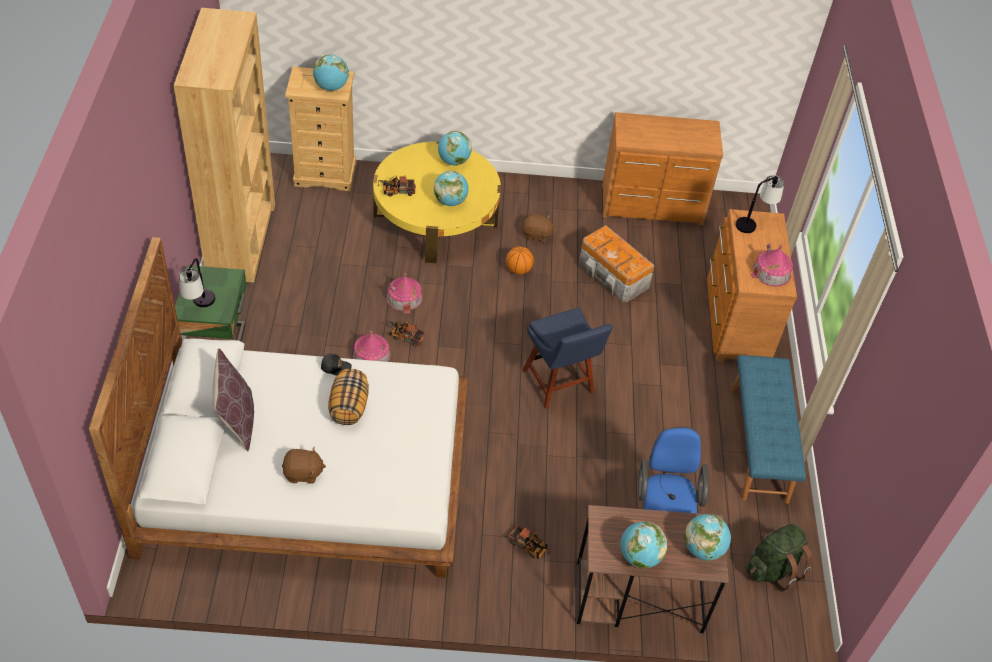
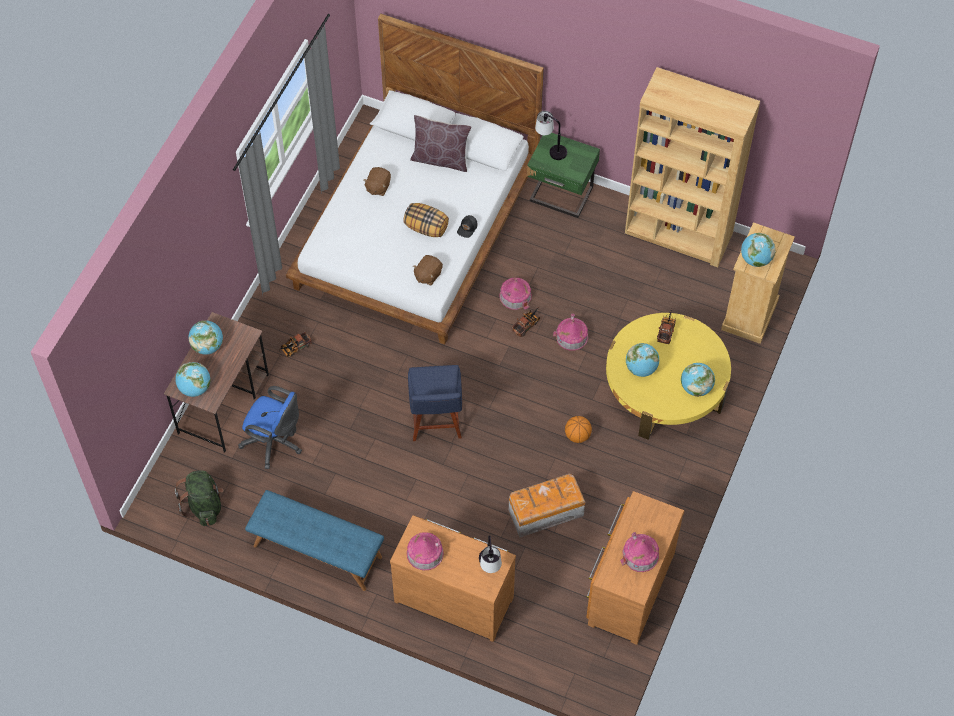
camera: 115 degrees right, 10 degrees up
brown plush toy [522,214,556,243] -> brown plush toy moved to [413,255,443,285]
blue chair [523,308,613,409] -> blue chair turned 90 degrees counterclockwise [408,365,462,441]
none -> toy house [620,532,659,572]

